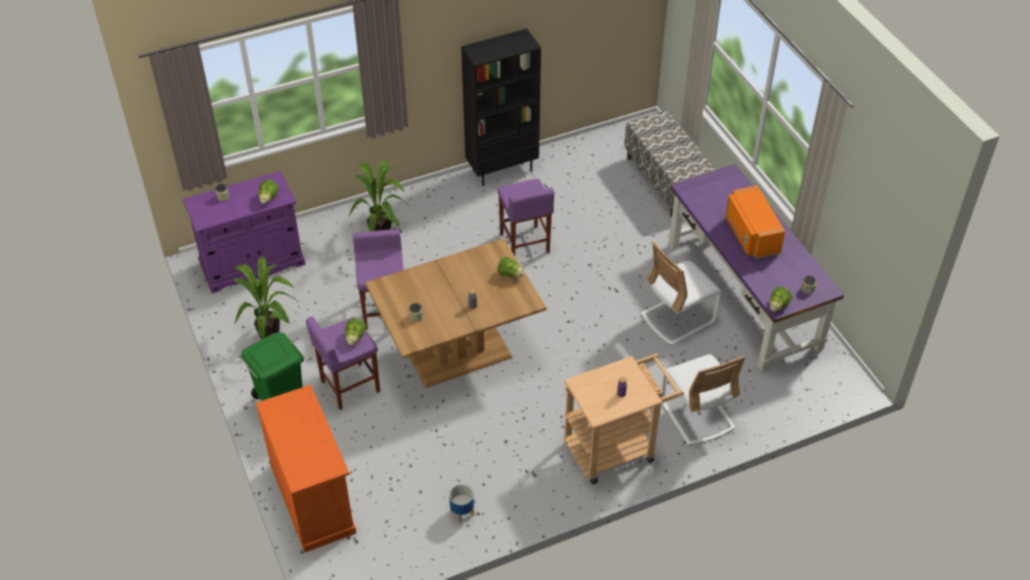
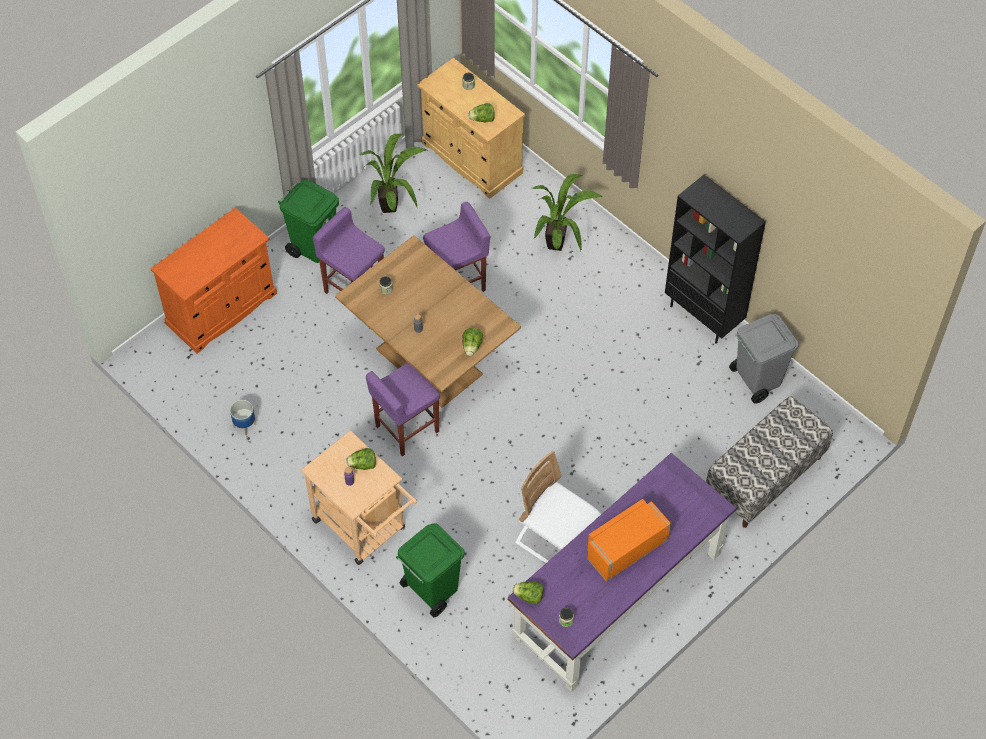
camera: 70 degrees right, 10 degrees up
purple cabinet [183,171,305,294] -> beige cabinet [417,58,525,199]
lettuce [345,318,366,345] -> lettuce moved to [346,448,376,470]
purple stool [497,179,554,255] -> purple stool moved to [366,363,440,456]
white chair [662,354,746,445] -> green trash can [396,523,465,617]
none -> grey trash can [729,314,799,404]

